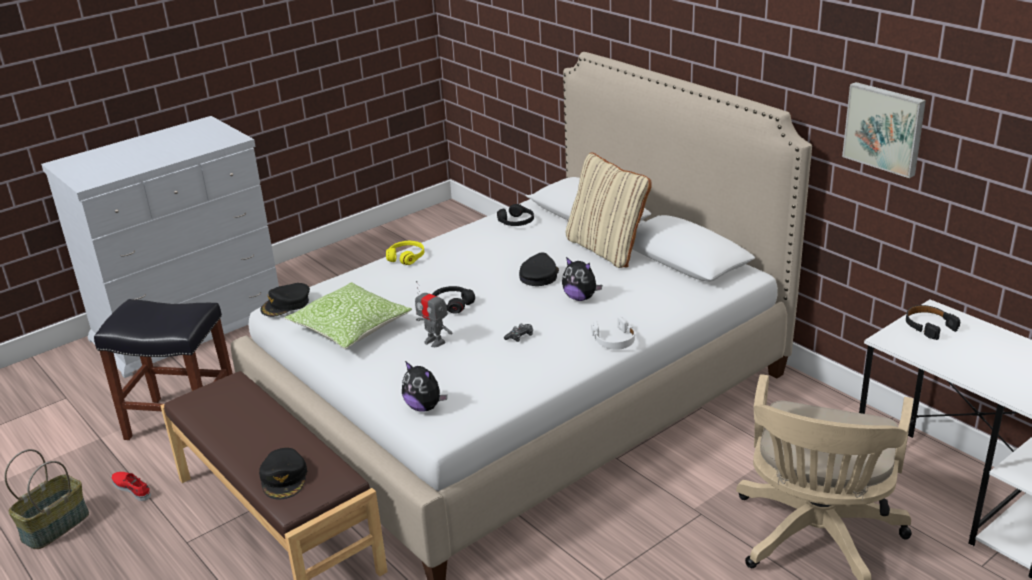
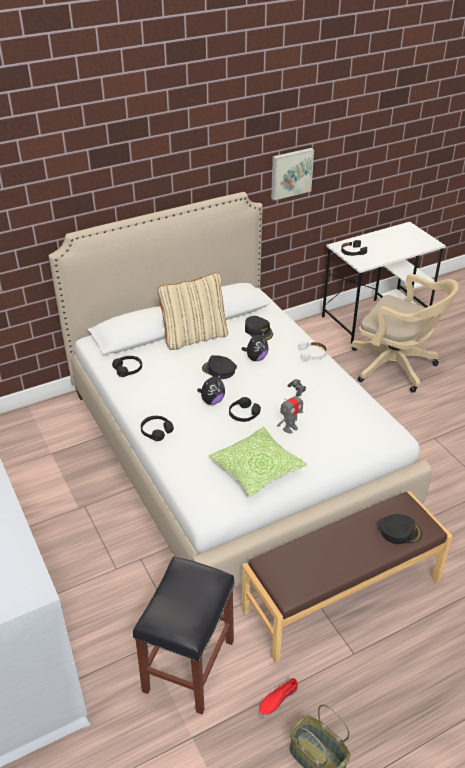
camera: 80 degrees left, 10 degrees up
black cap [260,283,310,317] -> black cap moved to [245,316,273,340]
yellow headphones [386,241,424,265] -> black headphones [141,416,174,441]
plush toy [402,361,447,412] -> plush toy moved to [197,374,225,405]

